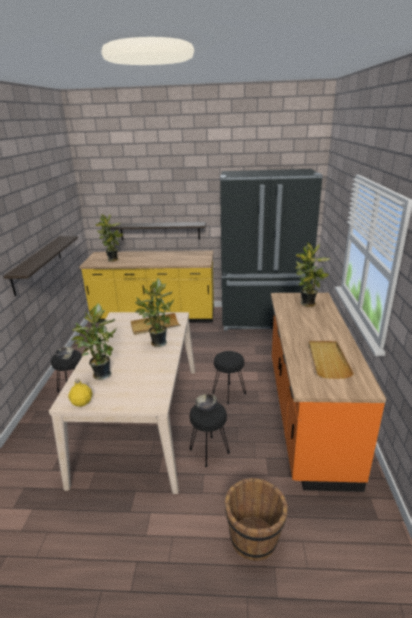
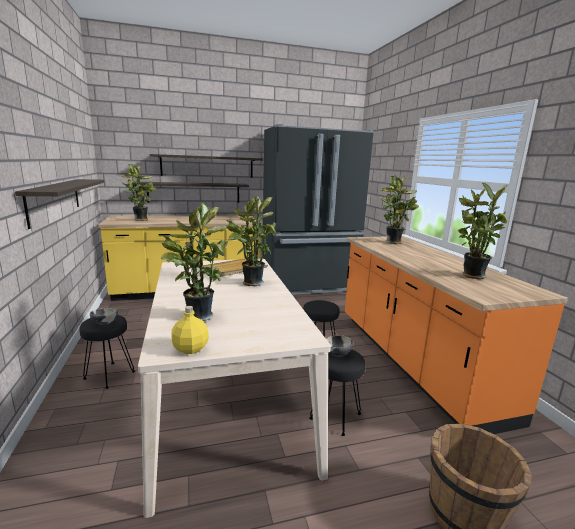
camera: 20 degrees left, 10 degrees down
beige tray [309,341,354,379] -> potted plant [458,183,507,279]
none -> shelf [150,154,263,178]

